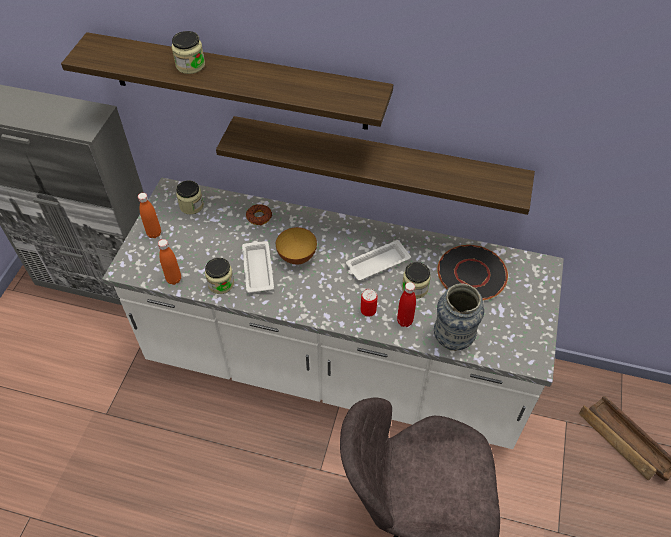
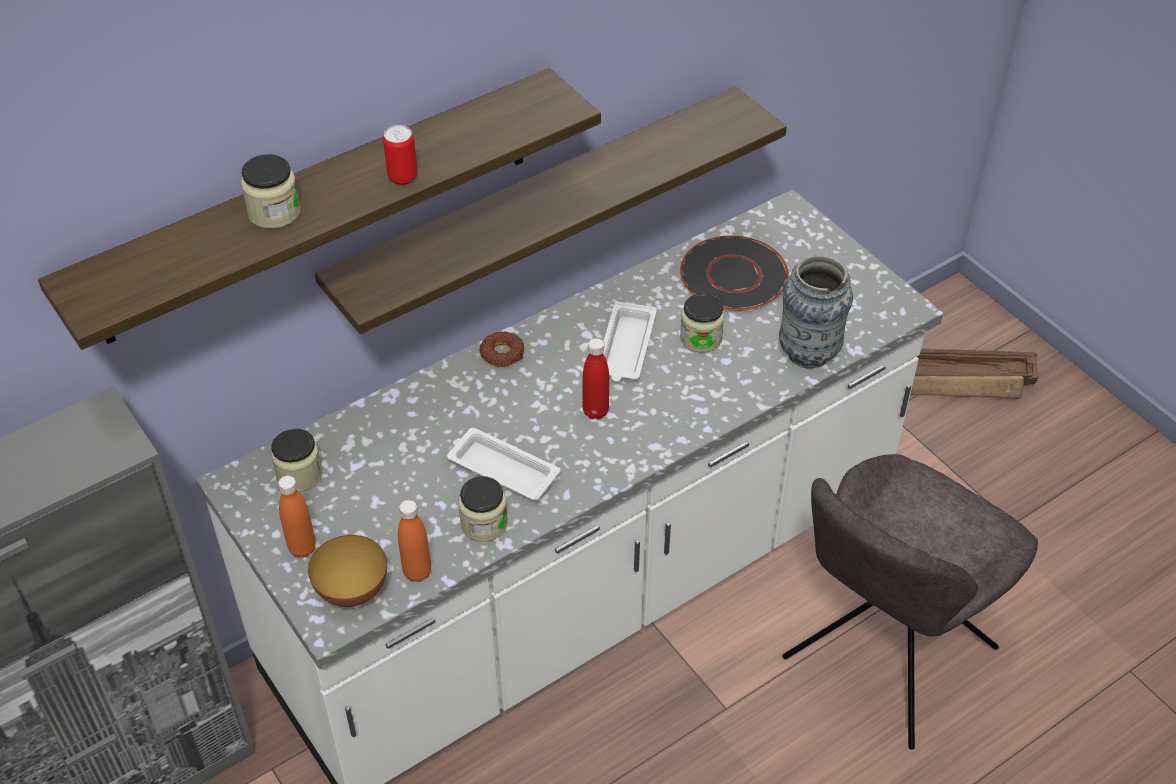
camera: 50 degrees left, 5 degrees down
donut [246,204,272,225] -> donut moved to [479,331,524,367]
bowl [276,227,317,265] -> bowl moved to [308,535,387,607]
can [361,289,378,317] -> can moved to [383,125,417,185]
red bottle [397,282,416,327] -> red bottle moved to [582,338,609,419]

